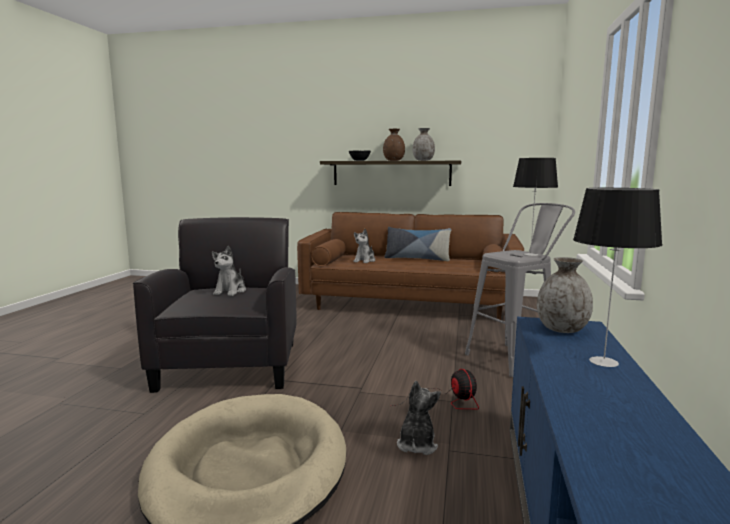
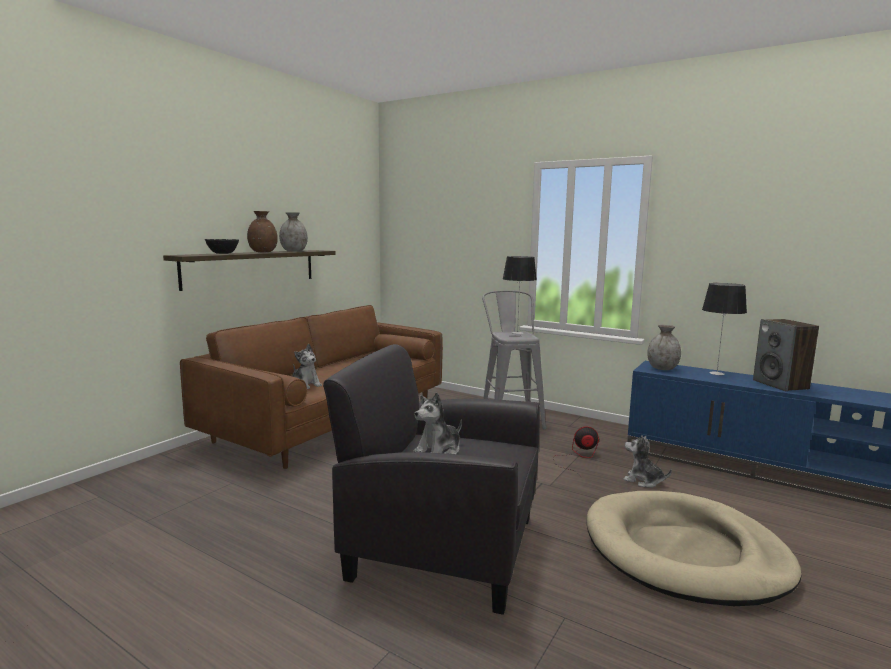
camera: 70 degrees left, 0 degrees up
plush toy [212,246,246,296] -> plush toy turned 105 degrees clockwise [413,392,462,454]
pillow [384,227,451,261] -> none
none -> speaker [753,319,819,391]

